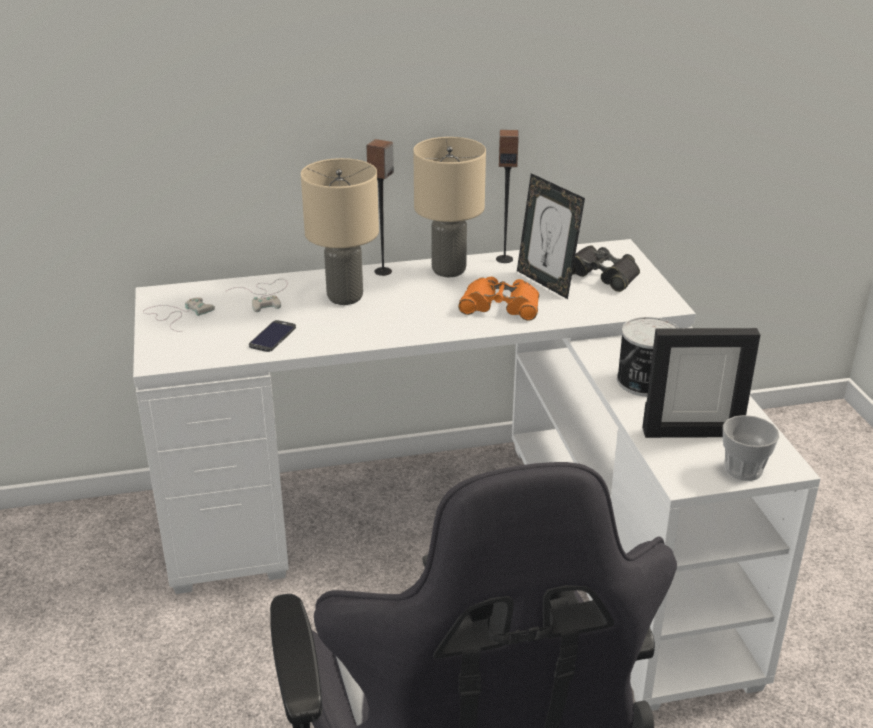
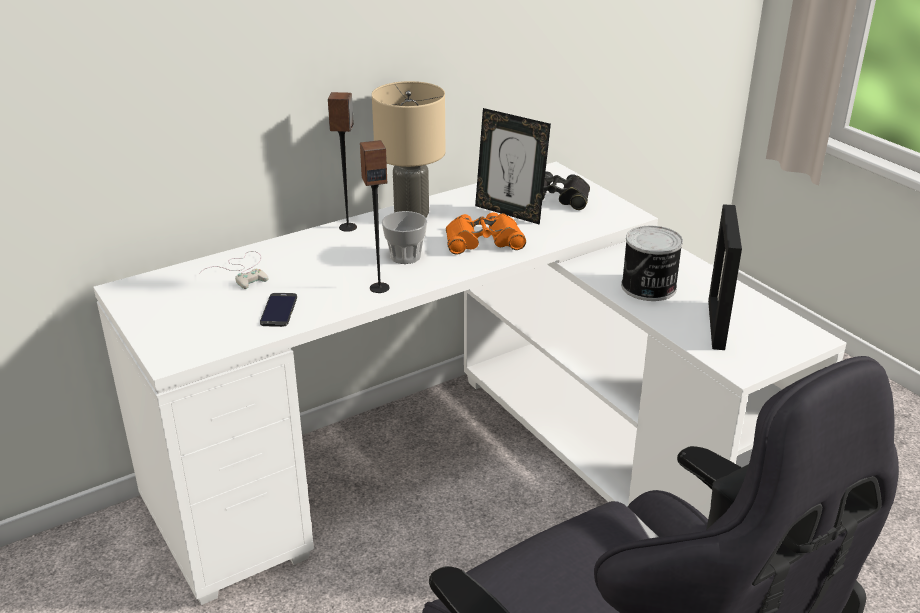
camera: 20 degrees left, 0 degrees up
white game controller [143,297,215,332] -> none
beige table lamp [301,158,379,305] -> none
speaker [496,130,519,263] -> speaker moved to [360,140,390,293]
picture frame [642,328,760,438] -> picture frame turned 120 degrees clockwise [708,204,742,350]
cup [723,415,779,481] -> cup moved to [381,211,427,264]

